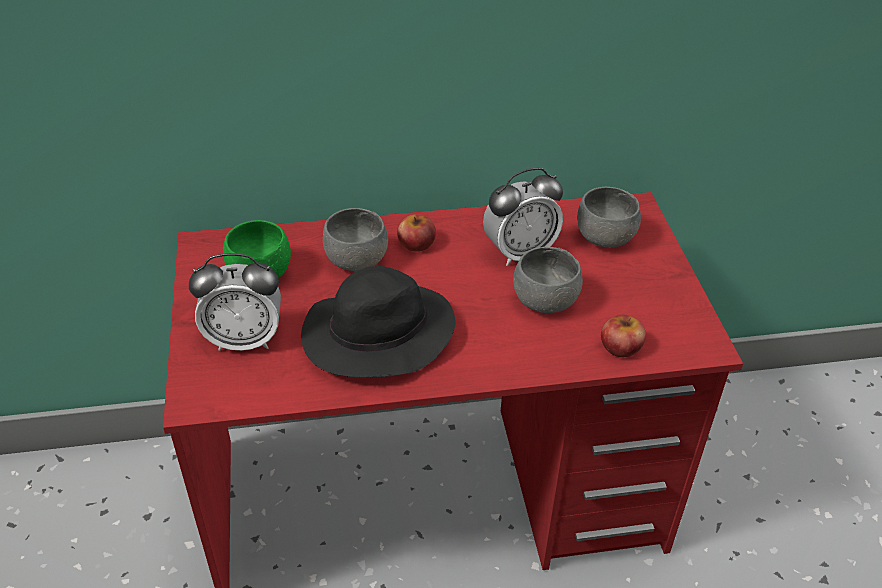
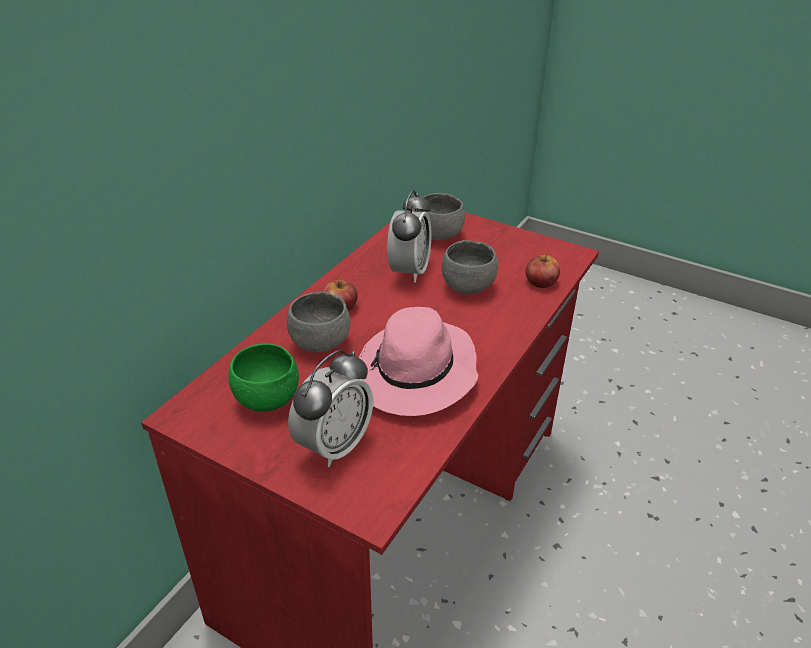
camera: 50 degrees left, 5 degrees down
black hat [301,266,456,377] -> pink hat [359,307,478,416]

